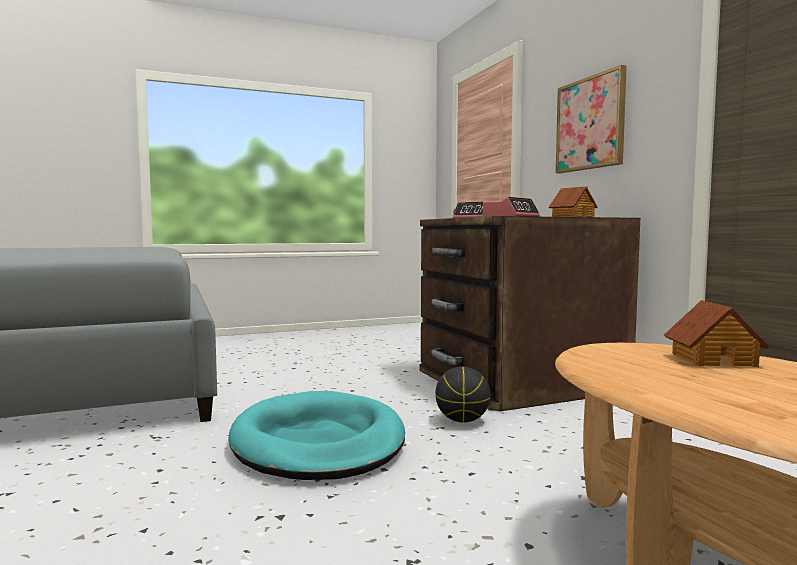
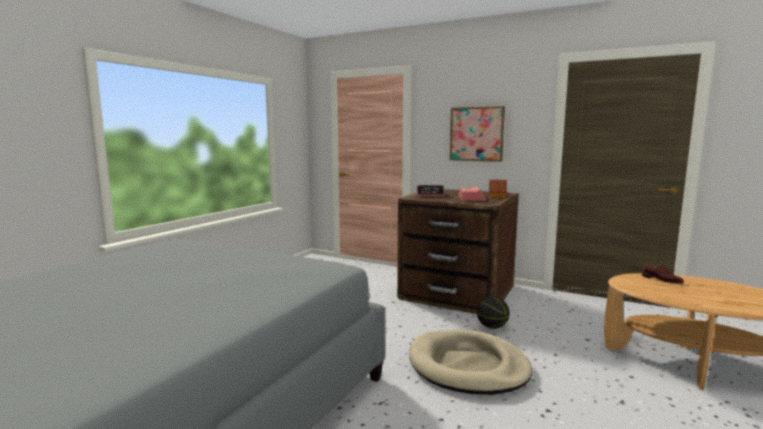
camera: 40 degrees left, 5 degrees up
turquoise dog bed [228,391,405,480] -> beige dog bed [409,329,532,395]
toy house [664,300,769,367] -> brown shoe [642,263,684,284]

